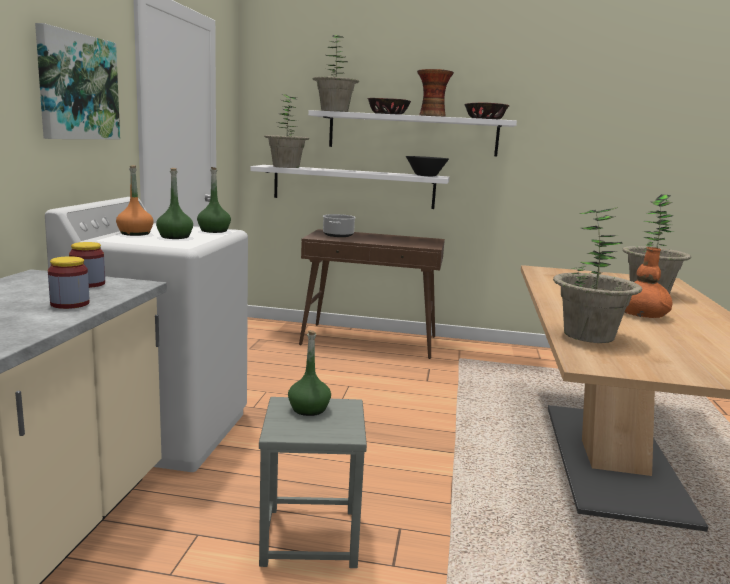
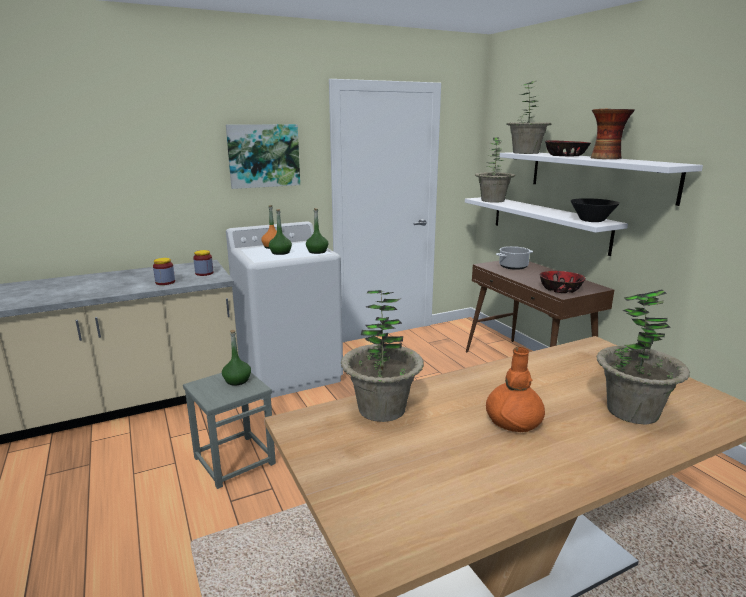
camera: 55 degrees right, 5 degrees up
bowl [464,103,510,119] -> bowl moved to [539,271,586,293]

